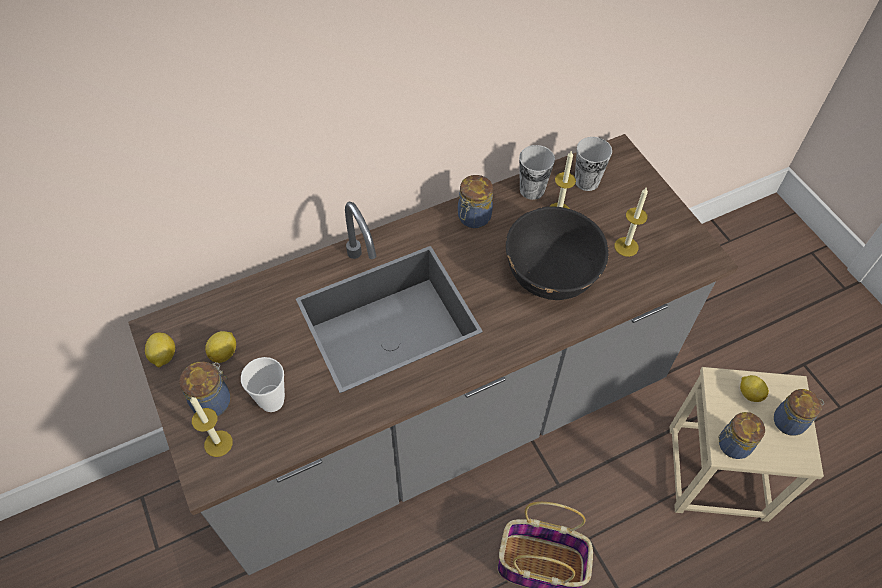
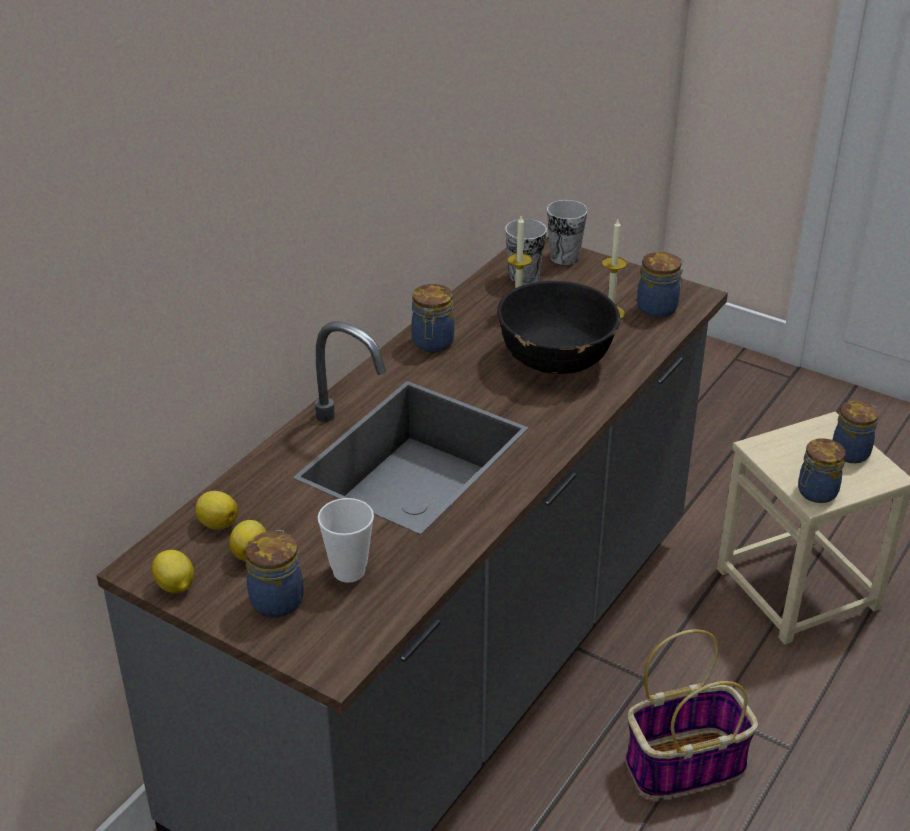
camera: 30 degrees left, 20 degrees down
candle [190,397,233,457] -> none
cup [519,145,555,200] -> cup moved to [547,200,588,265]
lemon [740,375,769,402] -> lemon moved to [195,491,238,530]
none -> jar [637,252,684,318]

